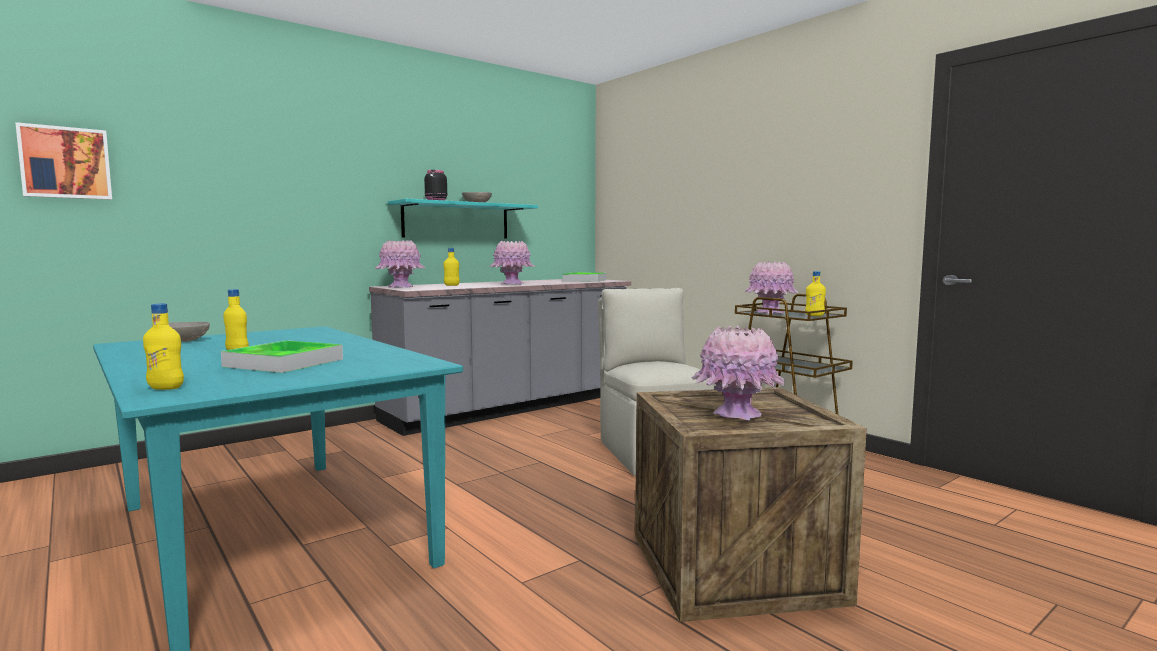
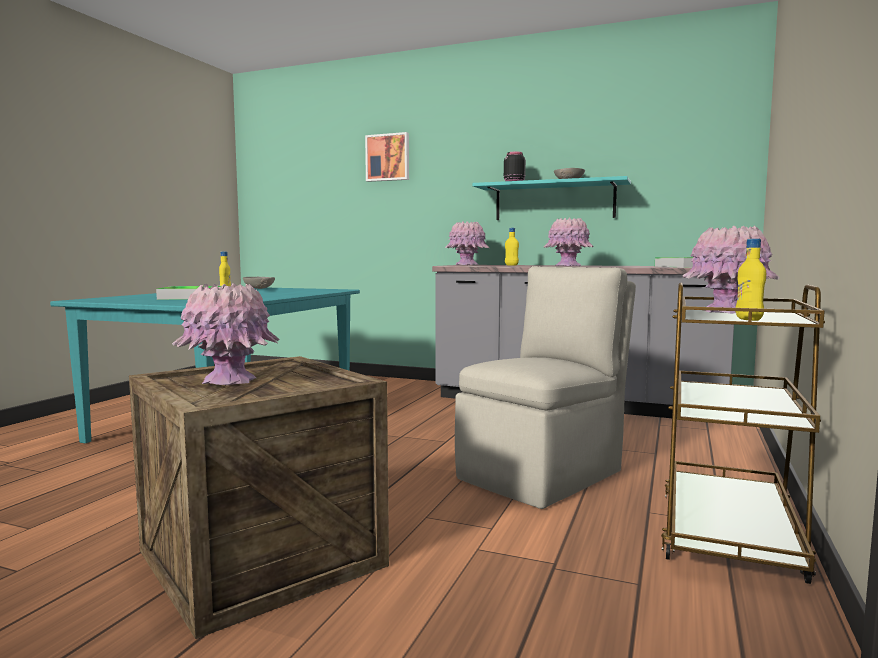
camera: 60 degrees right, 0 degrees up
picture [15,122,112,200] -> picture moved to [365,132,409,182]
yellow bottle [143,303,184,390] -> none

